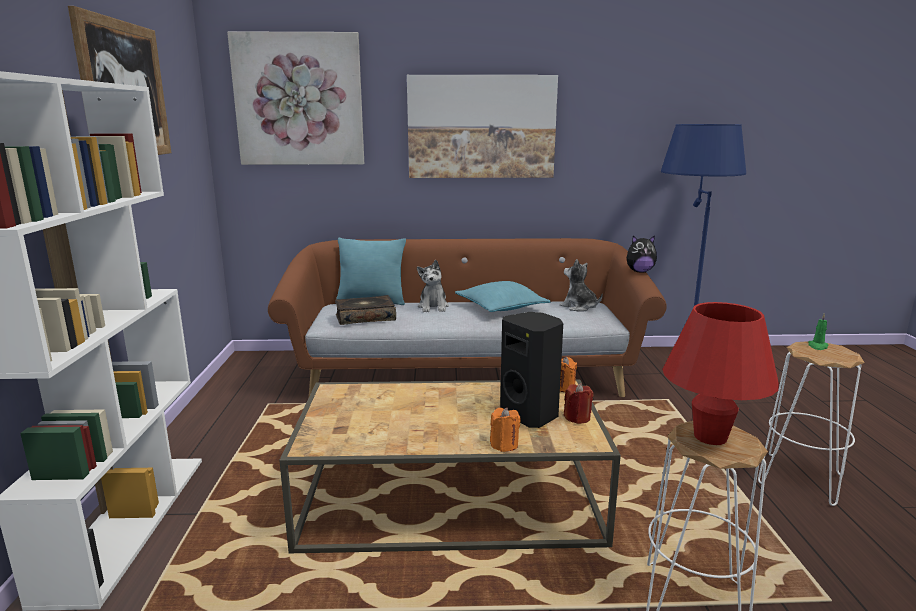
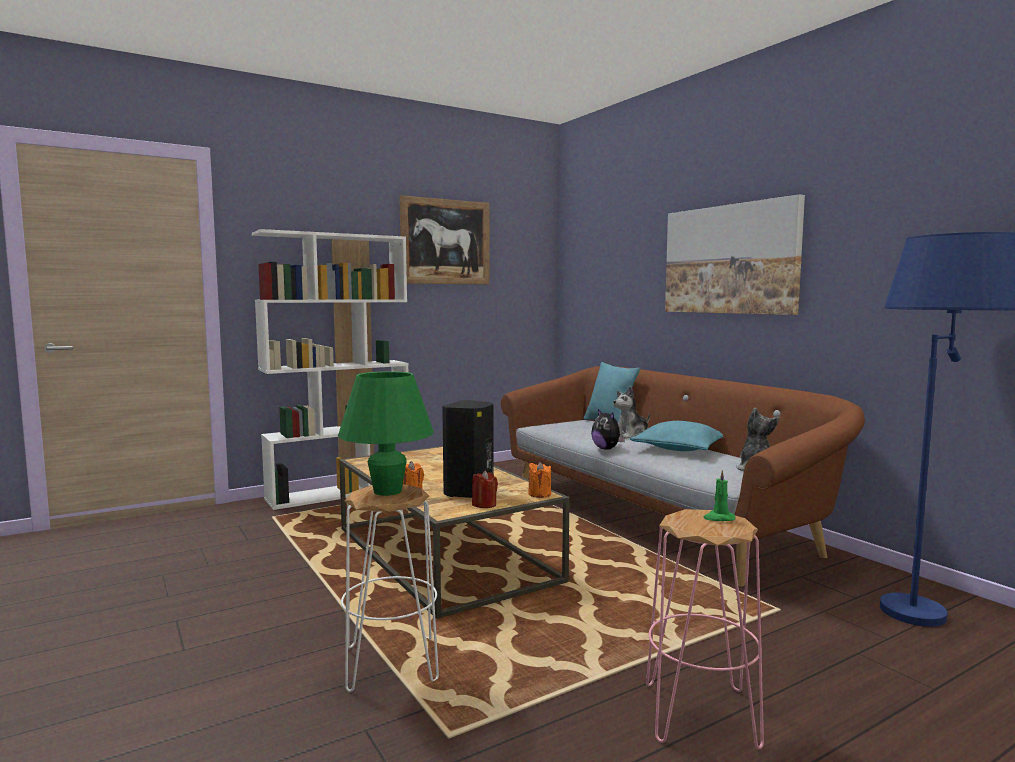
camera: 60 degrees right, 10 degrees down
picture [227,31,364,165] -> none
book [335,295,396,325] -> none
plush toy [627,236,657,273] -> plush toy moved to [591,409,625,450]
red table lamp [662,302,779,445] -> green table lamp [338,371,434,496]
white stool [758,341,865,506] -> pink stool [646,509,764,749]

